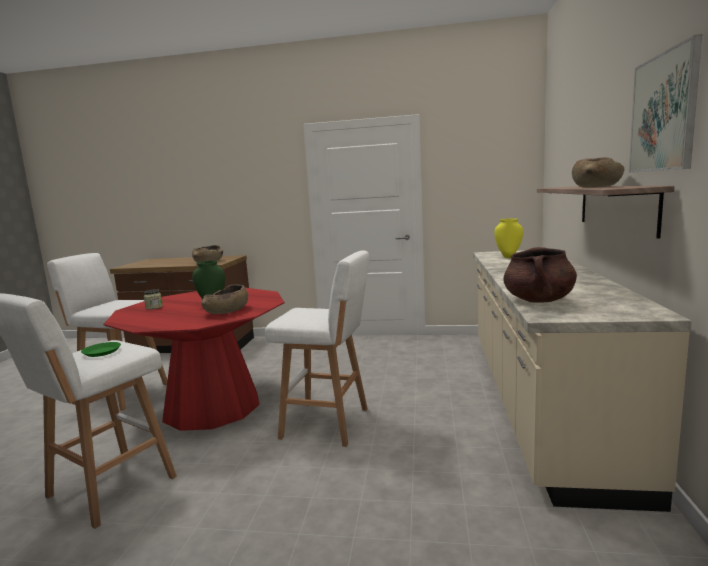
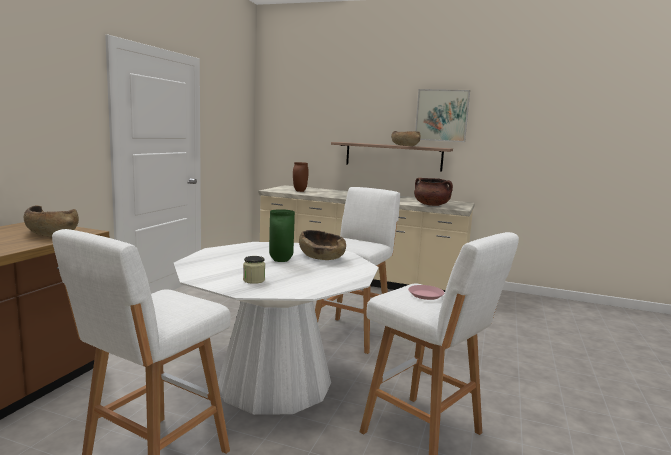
camera: 80 degrees left, 0 degrees up
green plate [81,342,121,357] -> pink plate [408,285,444,300]
red dining table [103,288,285,431] -> white dining table [173,242,379,415]
yellow vase [494,218,523,258] -> brown vase [293,162,309,192]

